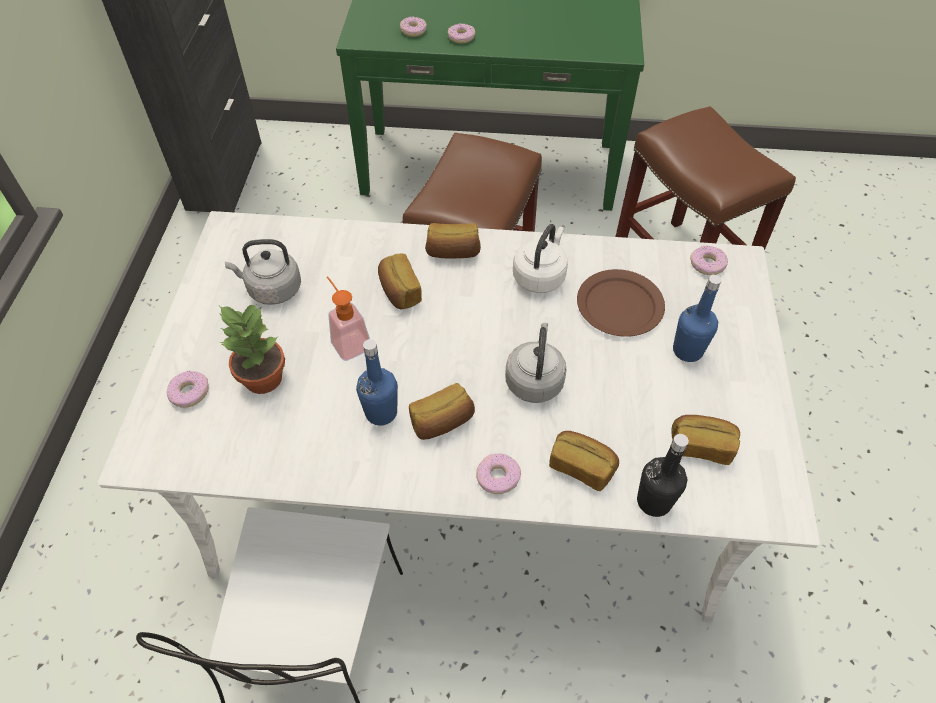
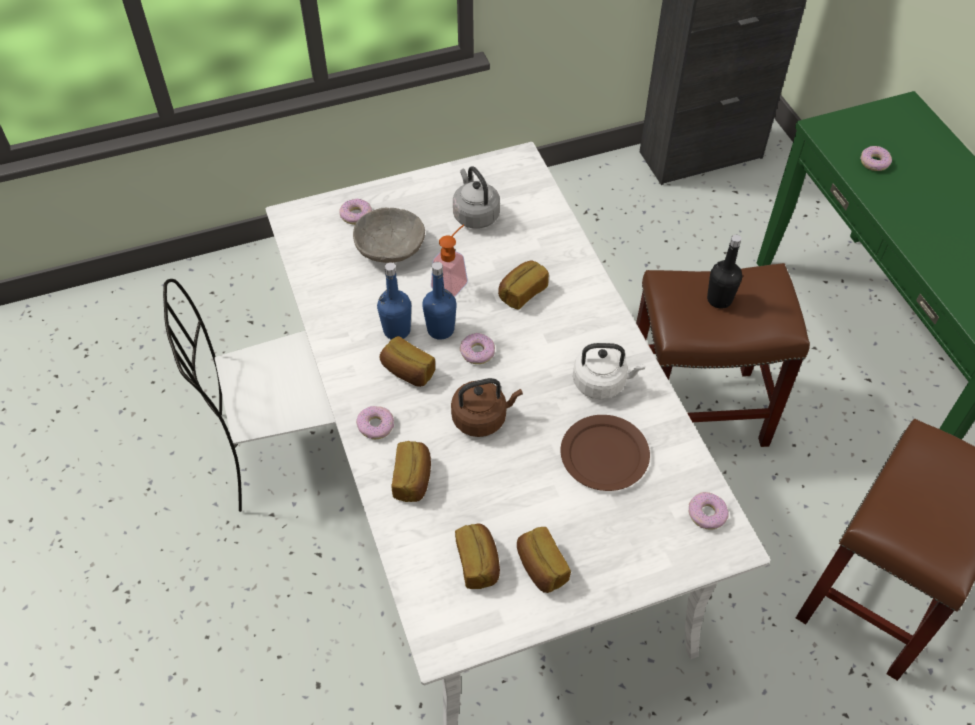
camera: 65 degrees right, 0 degrees up
potted plant [219,304,285,394] -> grey bowl [353,208,425,263]
bread [425,223,481,259] -> bread moved to [517,527,571,593]
donut [448,23,475,44] -> donut moved to [460,333,495,364]
grey kettle [505,323,567,403] -> brown kettle [451,378,523,437]
black bottle [637,434,689,517] -> black bottle moved to [707,235,742,309]
blue bottle [673,275,722,362] -> blue bottle moved to [422,262,457,340]

